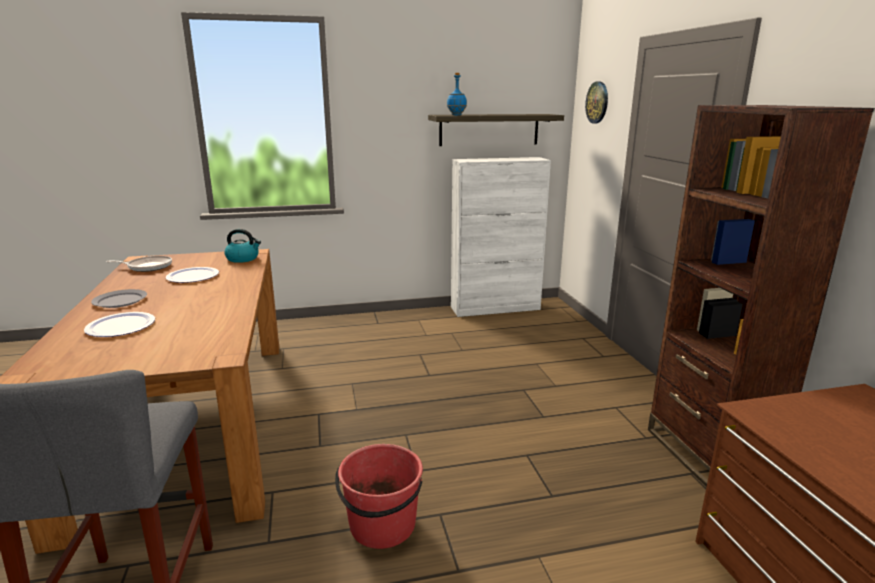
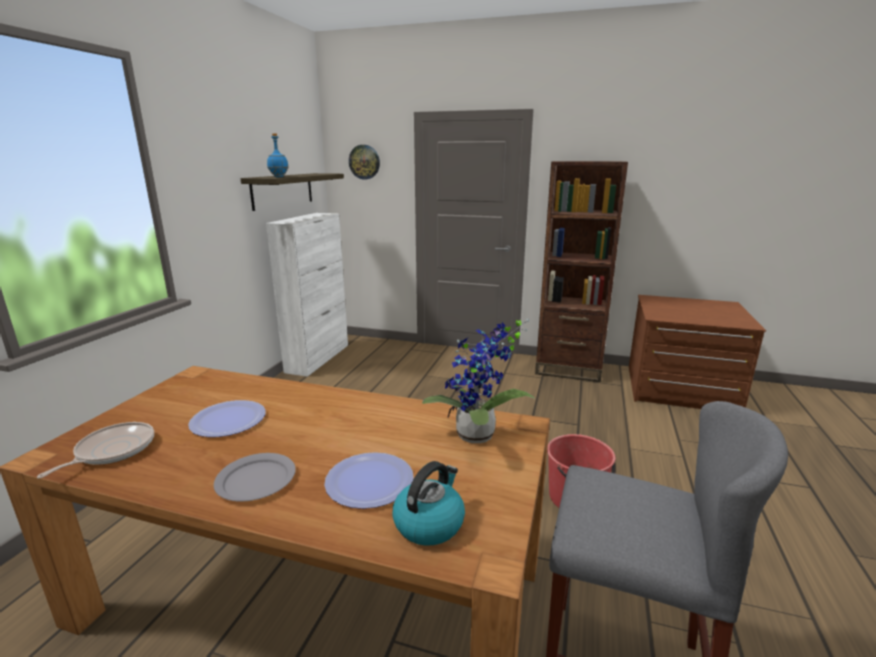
camera: 60 degrees left, 0 degrees up
kettle [224,229,261,263] -> kettle moved to [392,461,465,546]
none -> potted plant [422,319,535,443]

